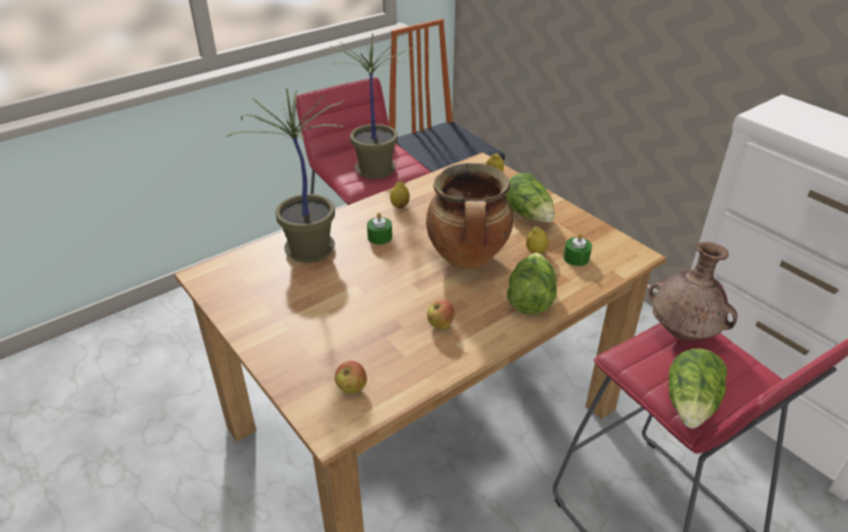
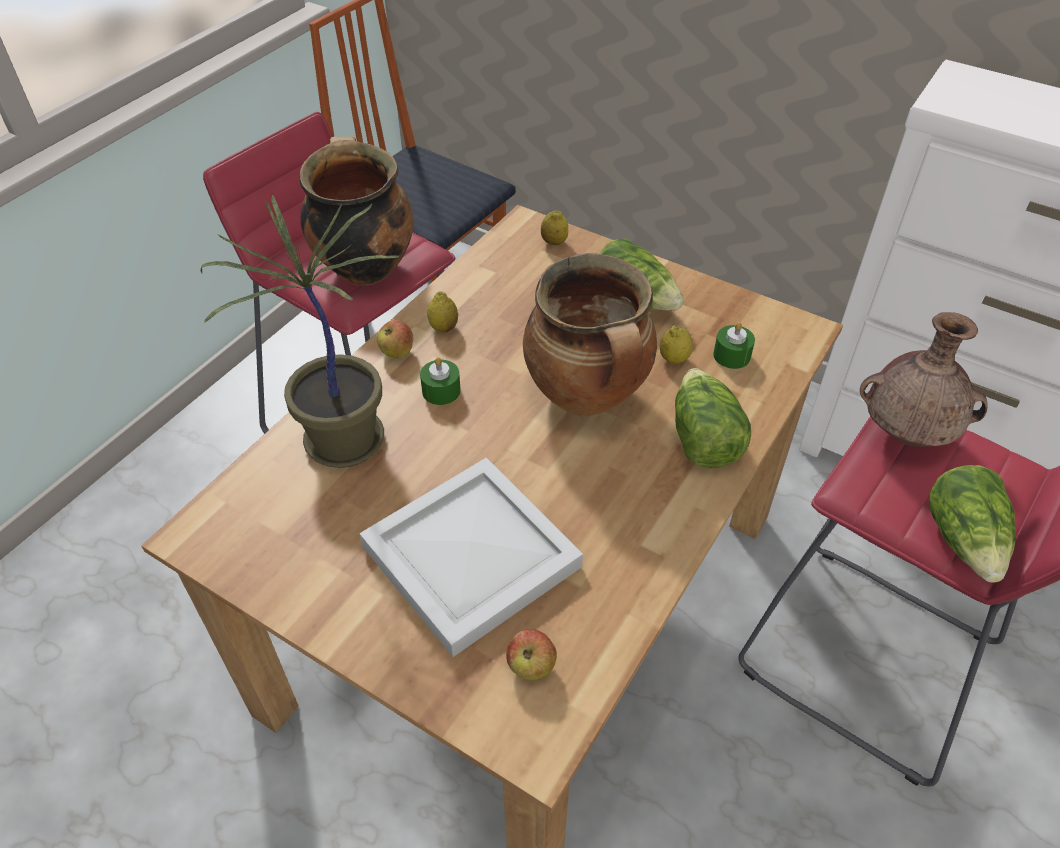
camera: 20 degrees left, 10 degrees up
potted plant [329,34,415,179] -> cooking pot [299,136,414,285]
apple [427,300,455,329] -> apple moved to [377,320,414,358]
none -> white tray [359,458,583,657]

